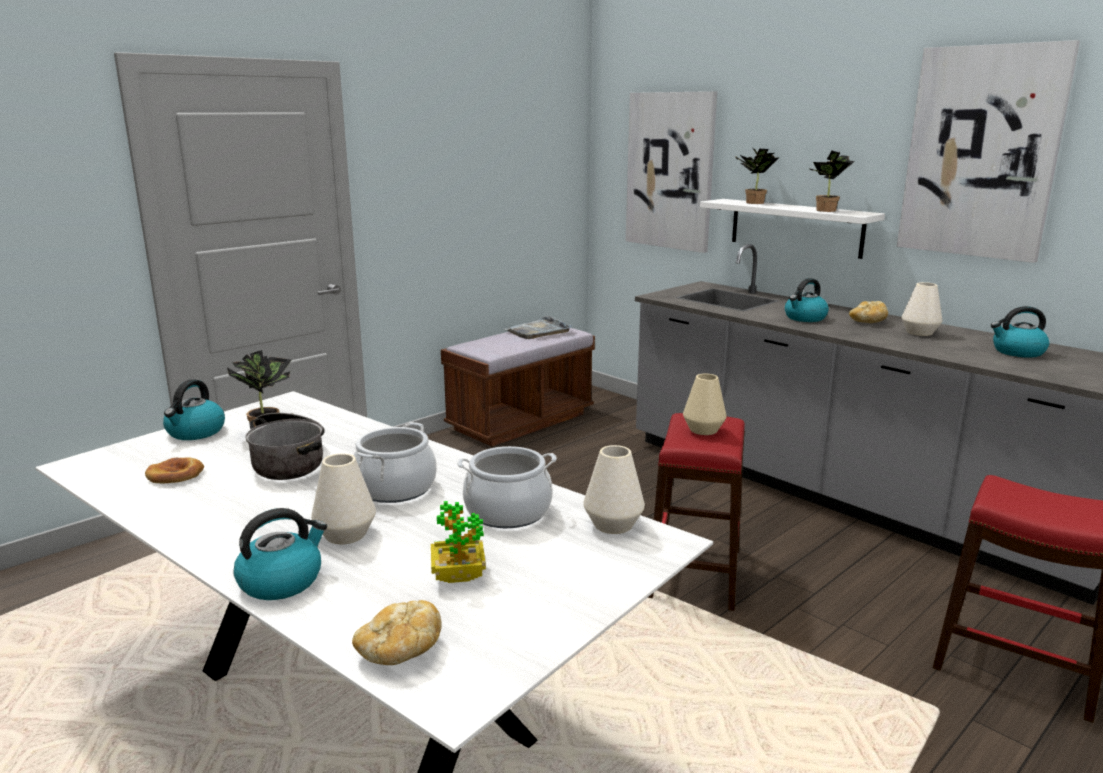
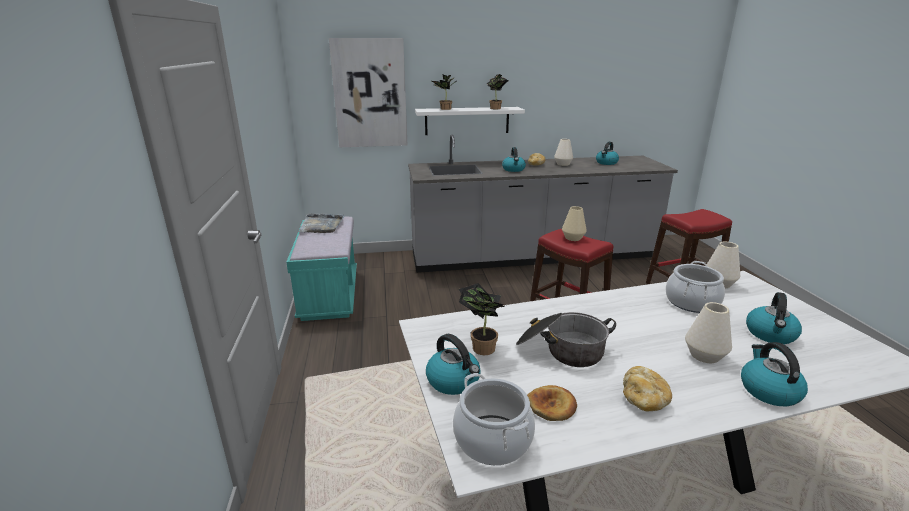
camera: 55 degrees left, 5 degrees up
bread [352,600,442,665] -> bread moved to [623,366,672,411]
cooking pot [353,422,437,503] -> cooking pot moved to [453,373,535,465]
potted plant [431,501,486,583] -> kettle [746,292,802,344]
brown bench [441,328,595,446] -> turquoise bench [286,217,357,321]
picture [897,40,1080,263] -> none

